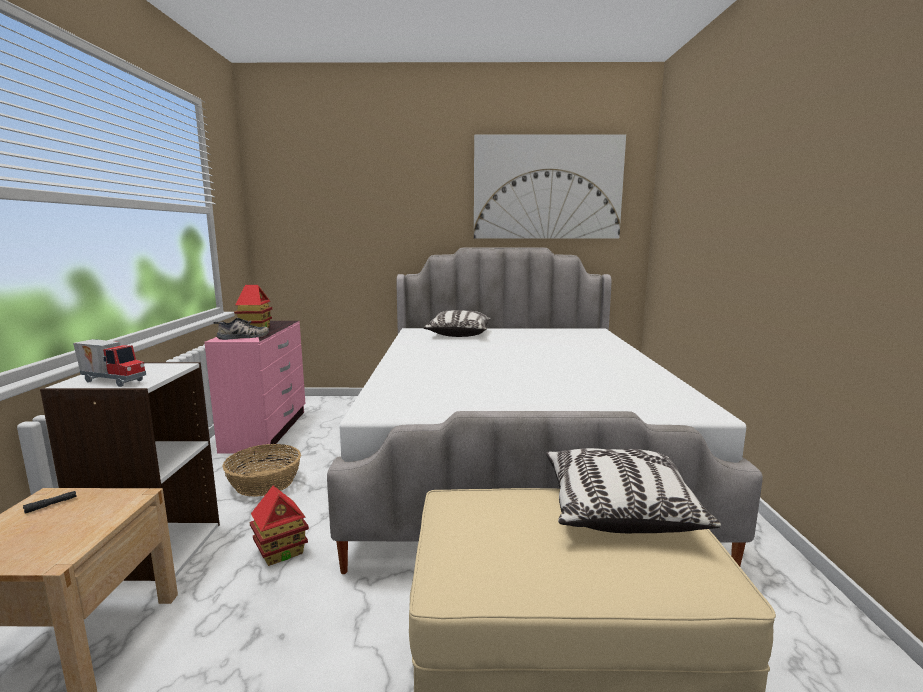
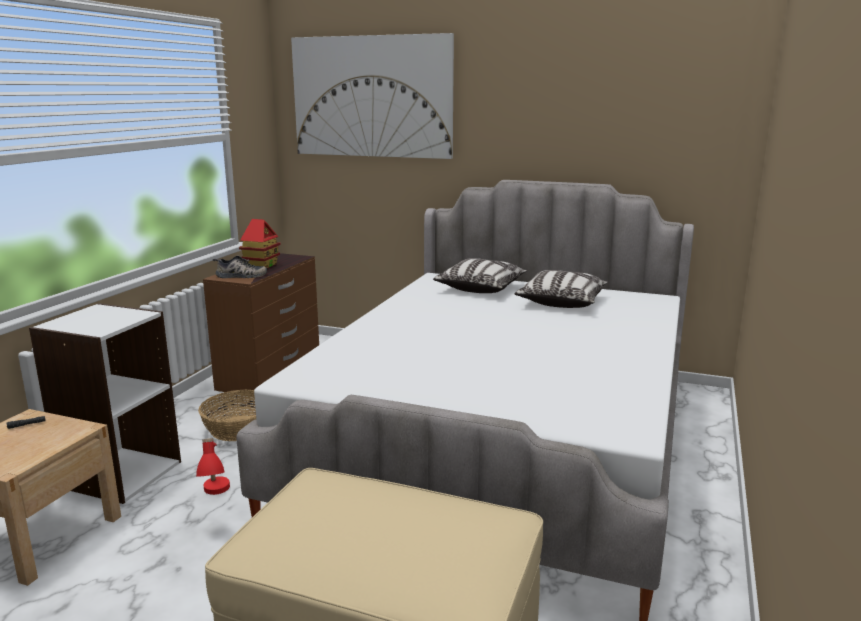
camera: 20 degrees right, 5 degrees up
toy truck [73,339,146,387] -> none
pink dresser [204,321,305,454] -> brown dresser [203,253,319,396]
toy house [250,486,309,566] -> red table lamp [196,438,230,495]
picture [474,134,626,239] -> picture moved to [291,33,454,159]
pillow [546,448,721,533] -> pillow moved to [514,270,608,308]

